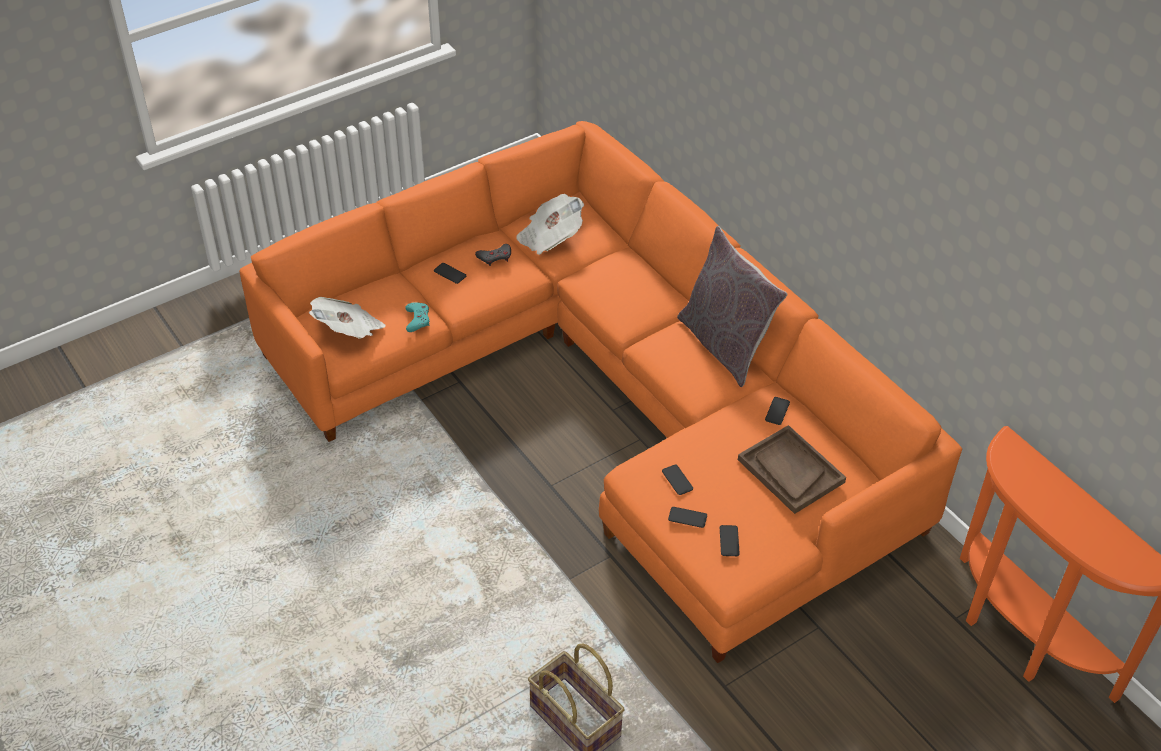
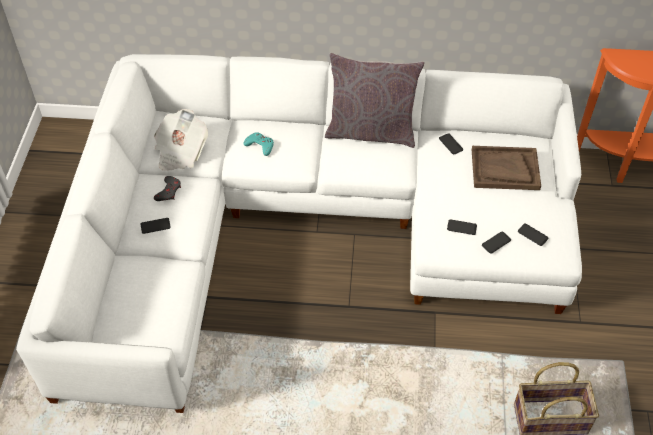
camera: 50 degrees left, 5 degrees up
orange sofa [239,121,962,663] -> white sofa [16,54,582,413]
newspaper [309,297,386,339] -> none
turquoise game controller [405,303,430,332] -> turquoise game controller moved to [243,132,274,156]

